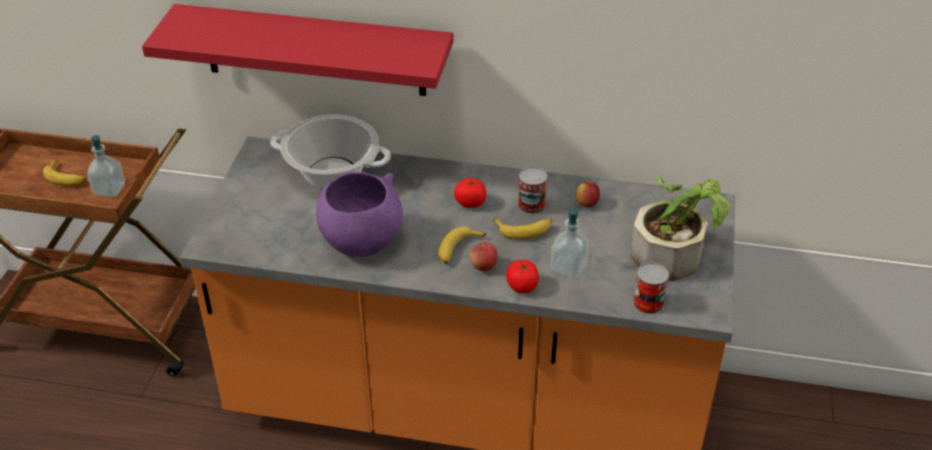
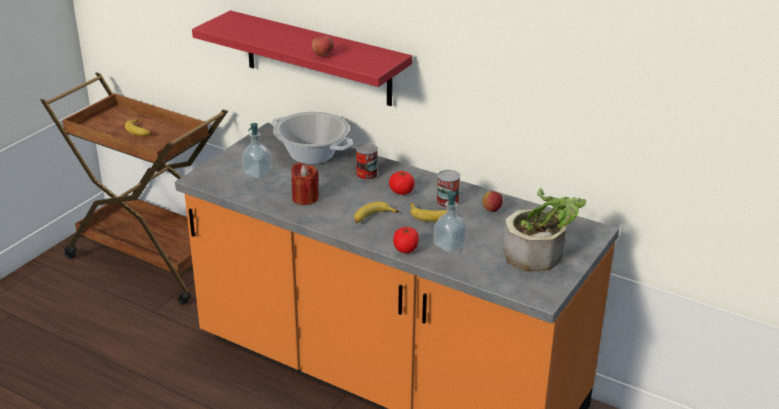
camera: 20 degrees right, 10 degrees down
soap dispenser [88,135,125,197] -> soap dispenser moved to [242,123,271,178]
purple bowl [316,172,403,257] -> red candle [291,163,319,205]
apple [470,243,498,271] -> apple moved to [312,36,334,57]
can [633,262,669,314] -> can moved to [356,143,378,180]

